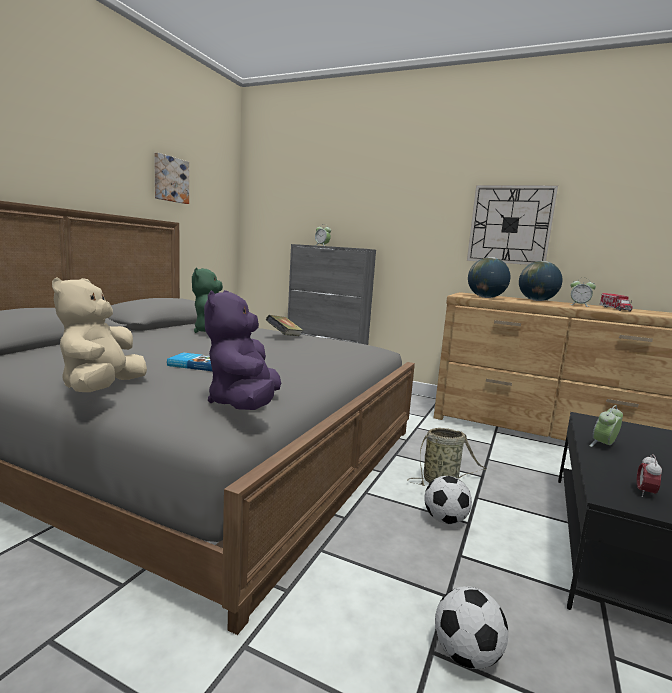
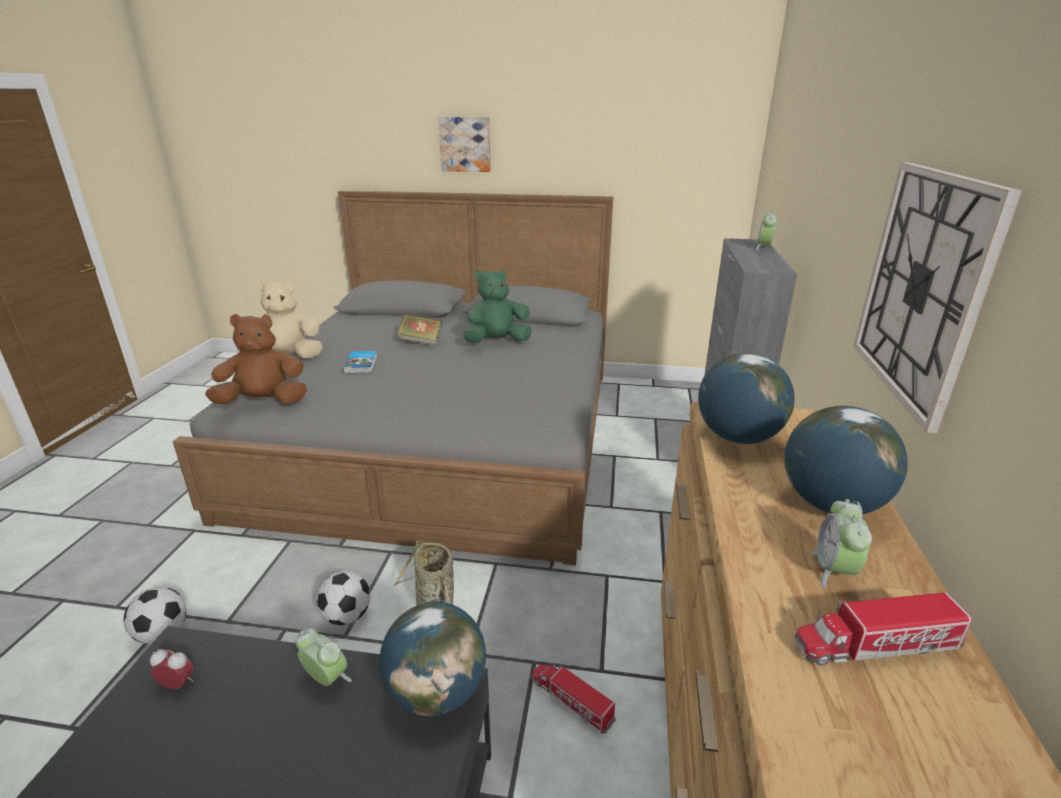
camera: 75 degrees right, 15 degrees up
picture [154,153,189,204] -> picture moved to [438,117,491,172]
purple plush toy [204,290,281,410] -> brown plush toy [205,314,307,404]
book [266,315,303,336] -> book moved to [397,314,442,346]
none -> globe [379,602,486,716]
none -> toy truck [532,663,616,734]

